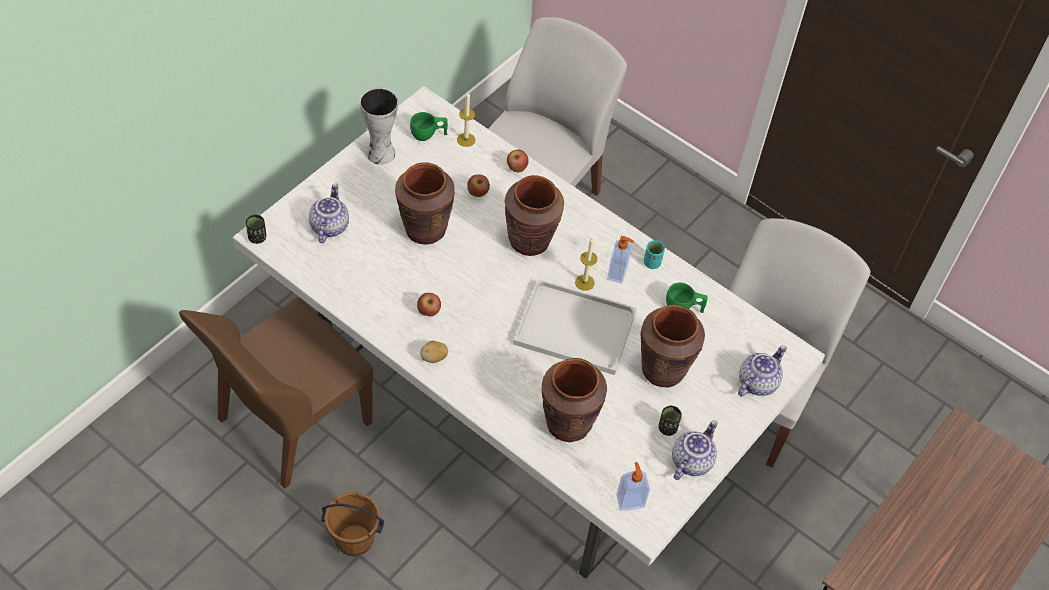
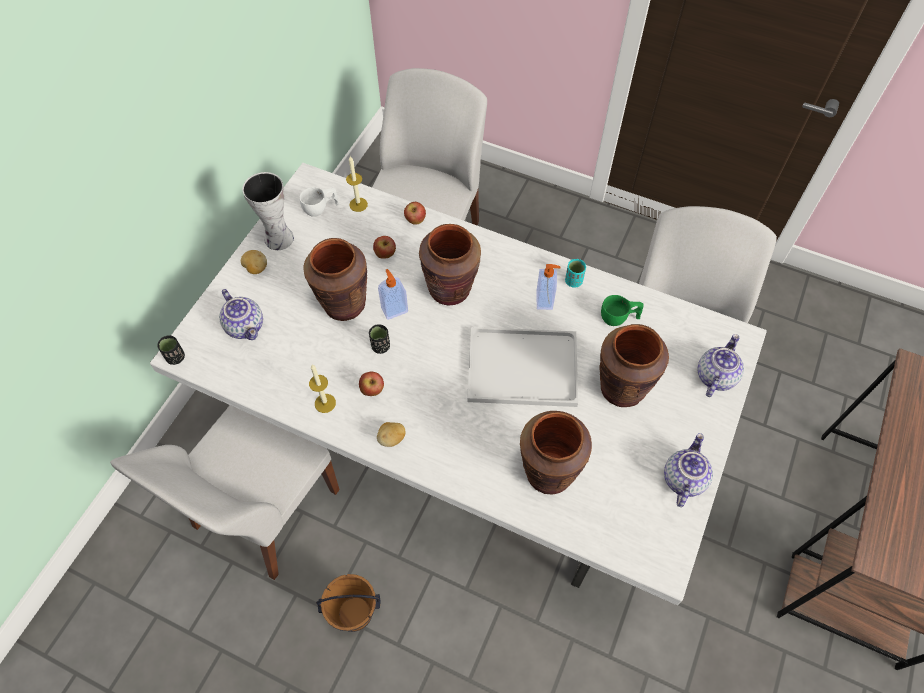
camera: 10 degrees left, 5 degrees up
brown chair [179,297,373,489] -> white chair [110,405,340,580]
teapot [309,183,349,243] -> teapot turned 150 degrees clockwise [219,289,263,340]
green cup [410,112,448,141] -> white cup [300,187,339,217]
candle [575,238,597,291] -> candle moved to [309,365,336,413]
soap dispenser [616,462,650,511] -> soap dispenser moved to [378,269,408,320]
black cup [658,406,682,436] -> black cup moved to [369,324,390,354]
none -> potato [241,250,267,274]

